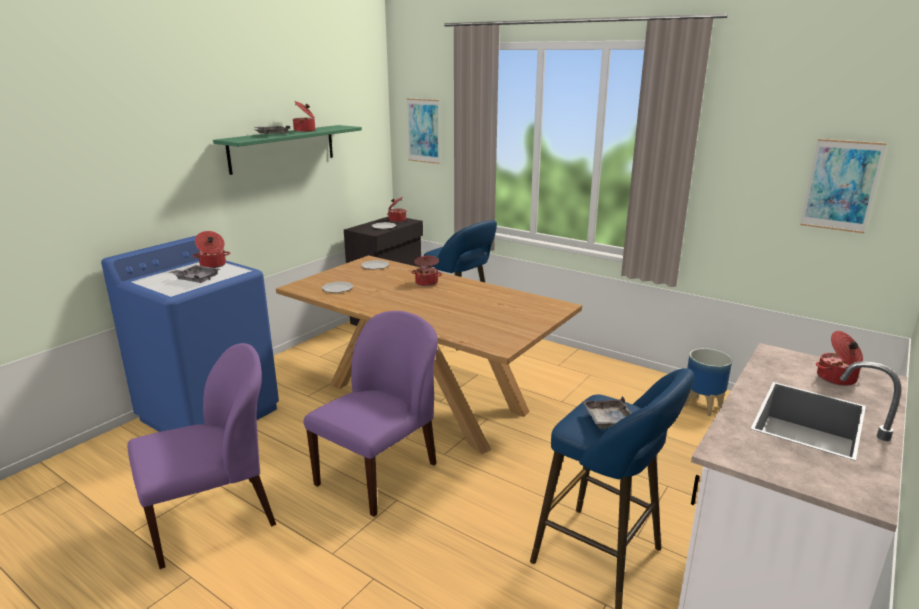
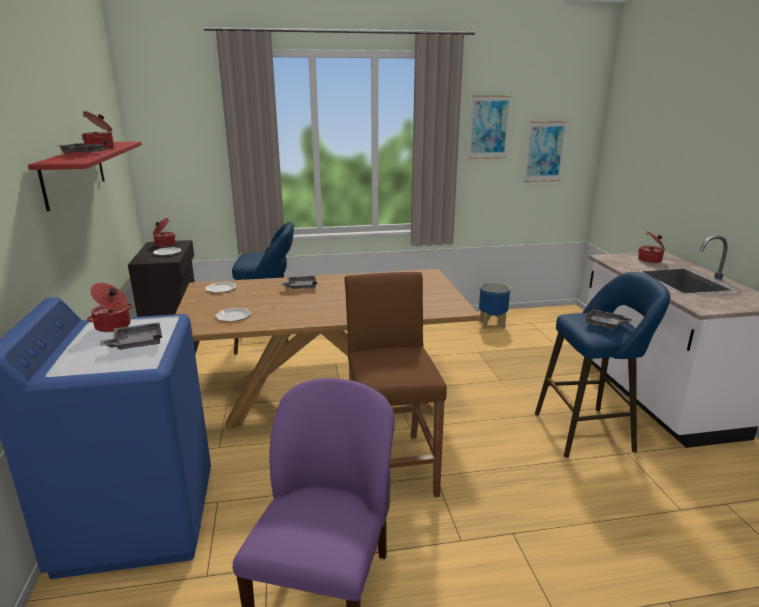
camera: 45 degrees left, 0 degrees up
green shelf [213,125,362,175] -> red shelf [28,141,142,211]
purple chair [304,311,438,517] -> brown stool [345,272,447,497]
picture [407,98,440,164] -> picture moved to [468,95,511,159]
cooking pot [411,255,442,286] -> grey tray [281,276,317,289]

